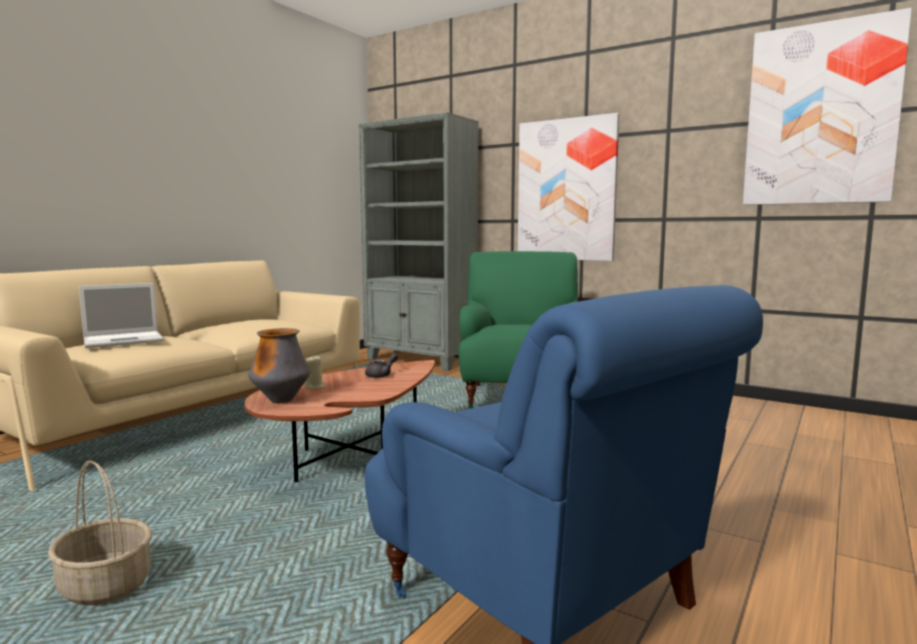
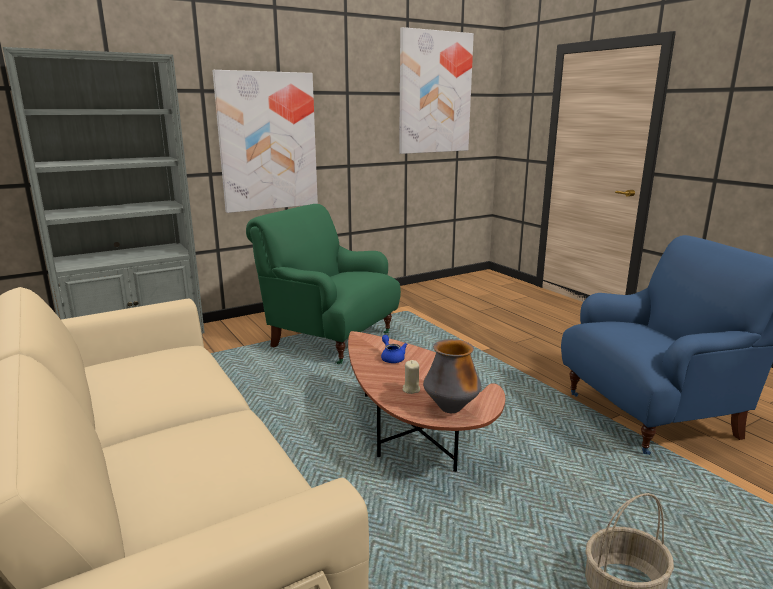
camera: 65 degrees left, 10 degrees up
laptop [79,283,164,348] -> none
grey teapot [365,353,398,378] -> blue teapot [381,335,407,363]

